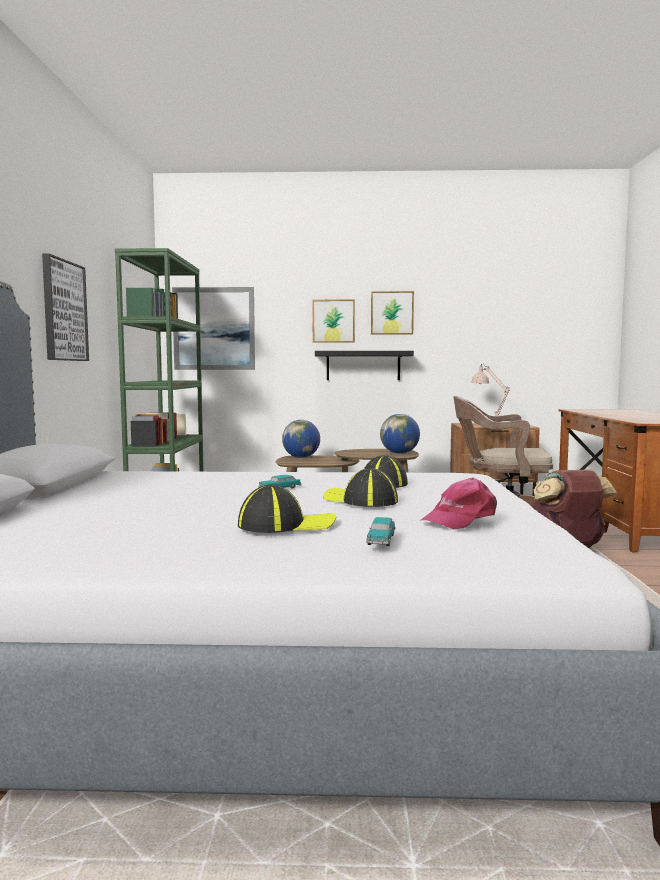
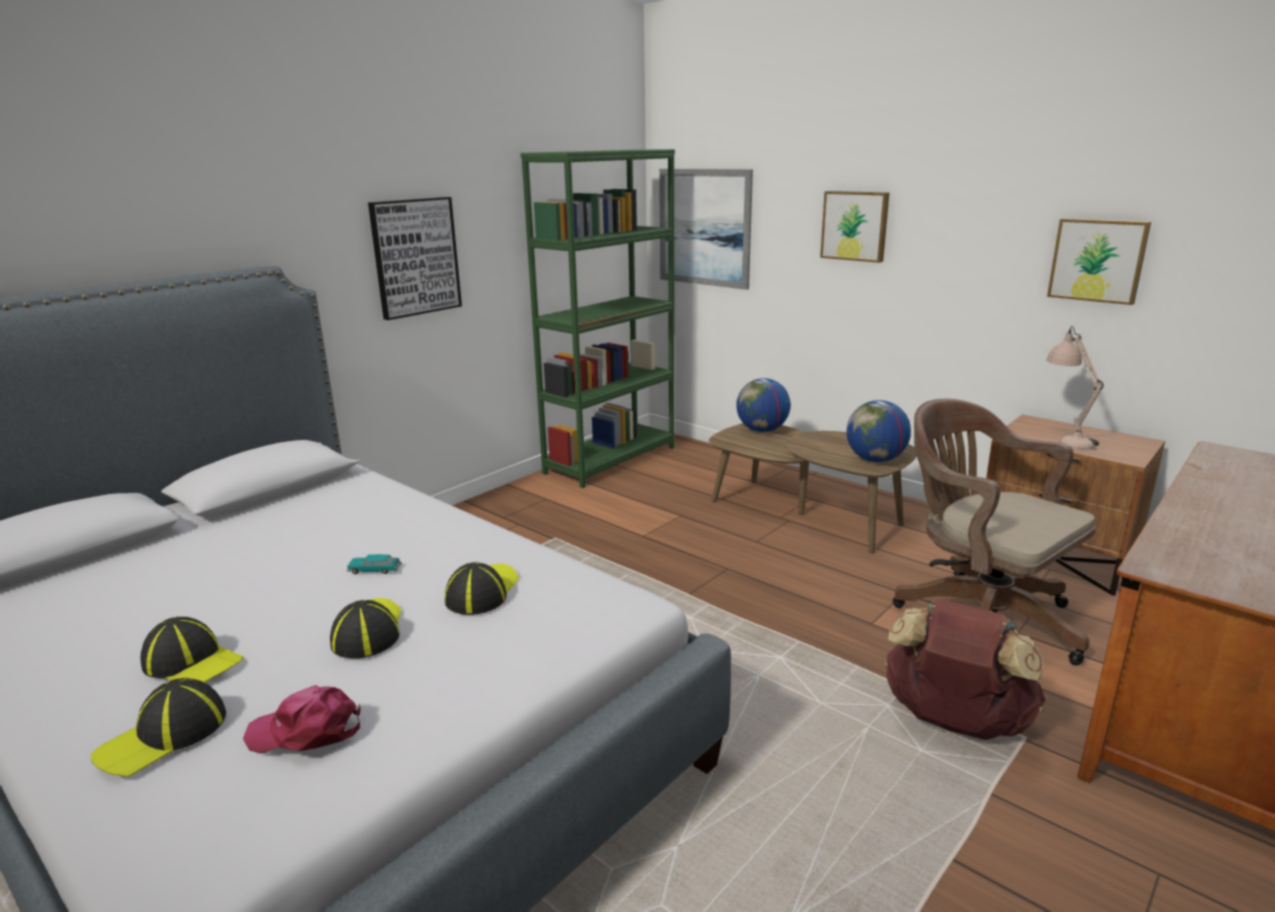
camera: 40 degrees right, 15 degrees up
black shelf [315,351,414,380] -> none
toy car [366,517,396,546] -> cap [91,678,226,777]
picture [371,291,414,335] -> picture moved to [1047,218,1151,305]

